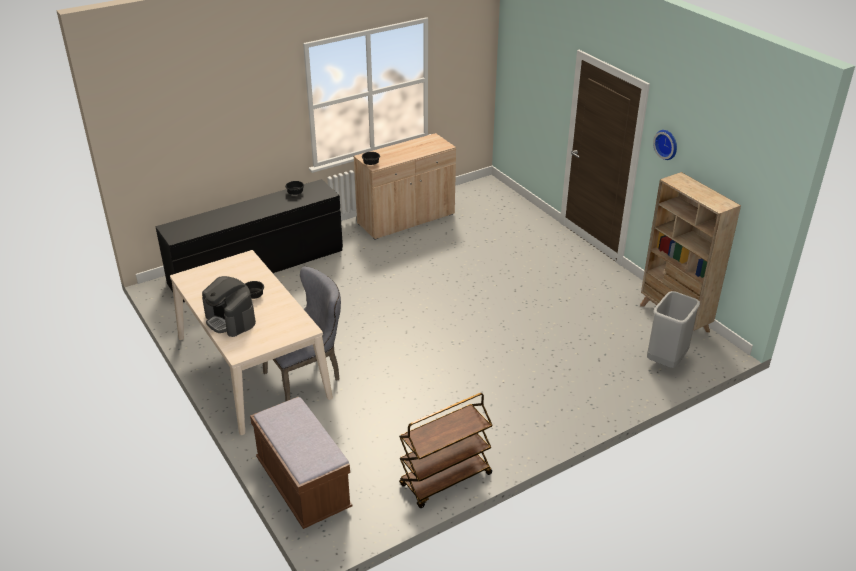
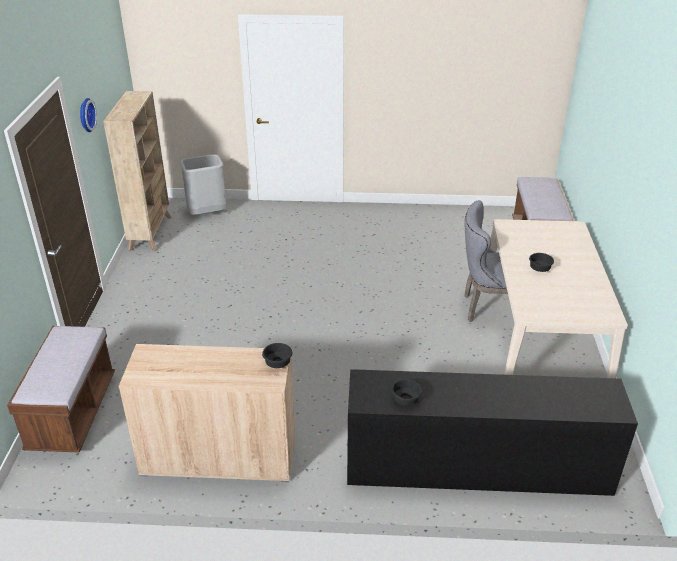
camera: 145 degrees left, 0 degrees up
coffee machine [202,276,256,337] -> none
brown cart [399,393,493,508] -> none
none -> brown bench [7,326,115,453]

